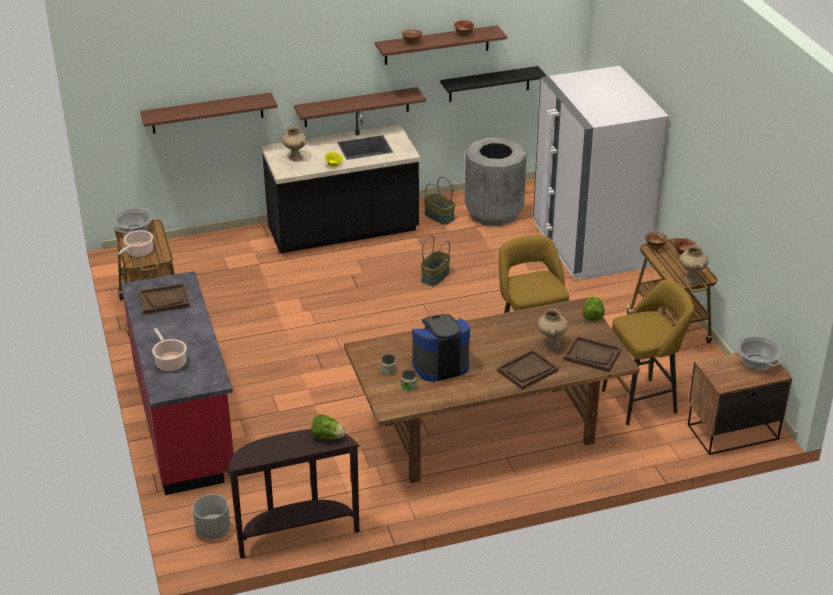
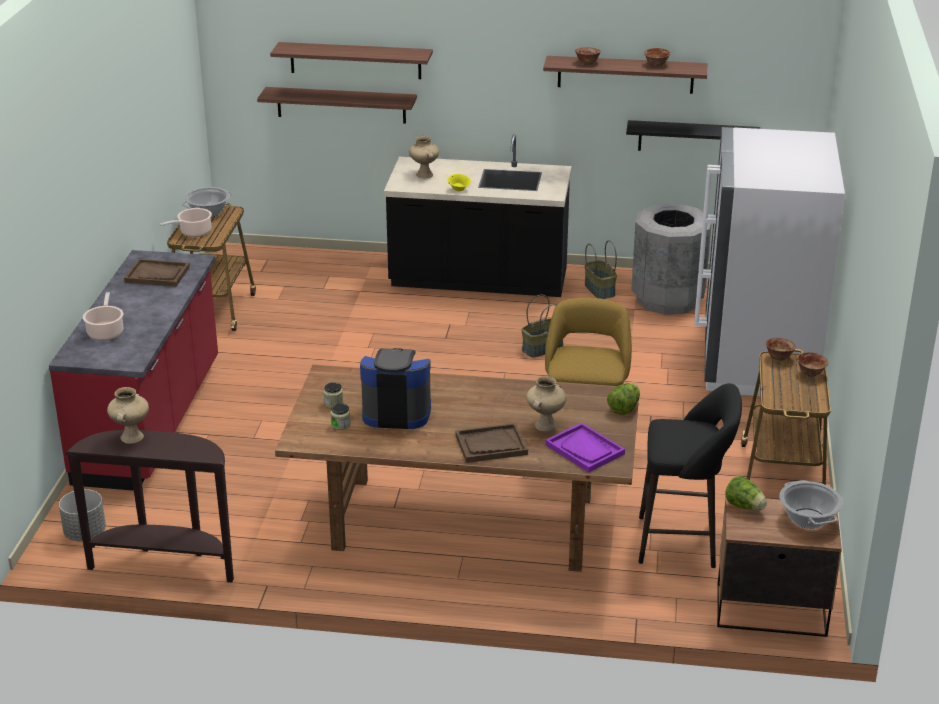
camera: 25 degrees right, 5 degrees down
shelf [294,87,426,127] -> shelf moved to [270,42,433,79]
lettuce [311,414,345,439] -> lettuce moved to [725,476,767,510]
brown tray [564,336,621,372] -> purple tray [545,423,625,473]
yellow stool [602,279,695,425] -> black stool [638,383,742,568]
beige vase [680,245,709,284] -> beige vase moved to [107,387,149,444]

